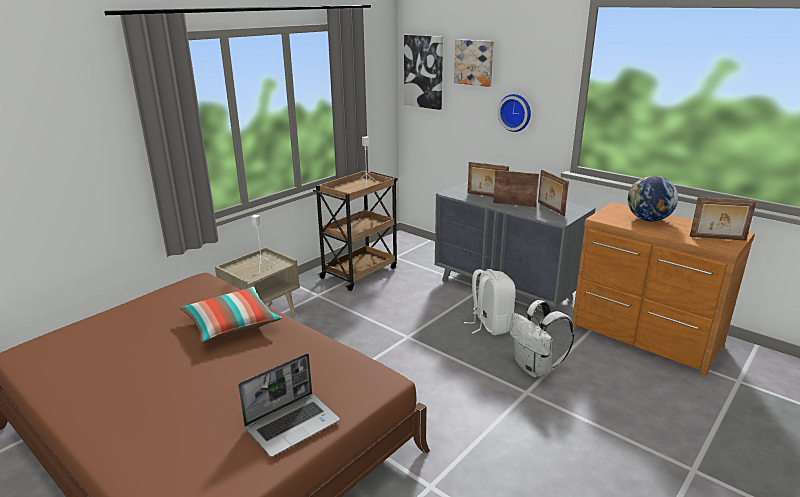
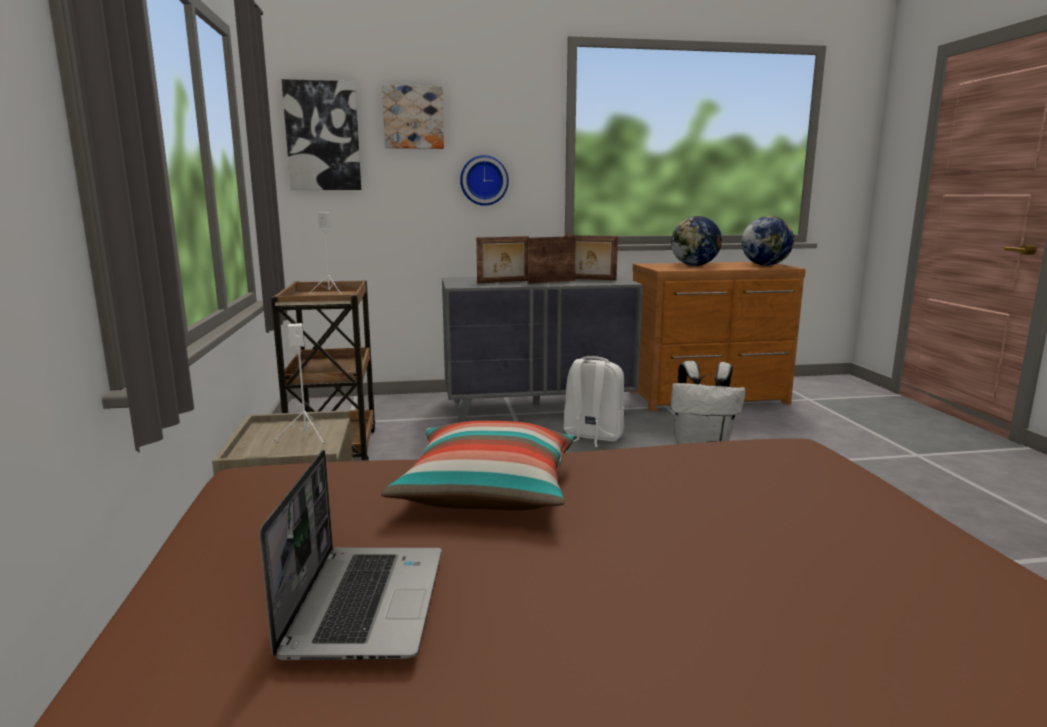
camera: 50 degrees left, 10 degrees down
laptop [238,353,340,457] -> laptop moved to [260,450,441,660]
picture frame [690,197,756,241] -> globe [742,216,794,266]

